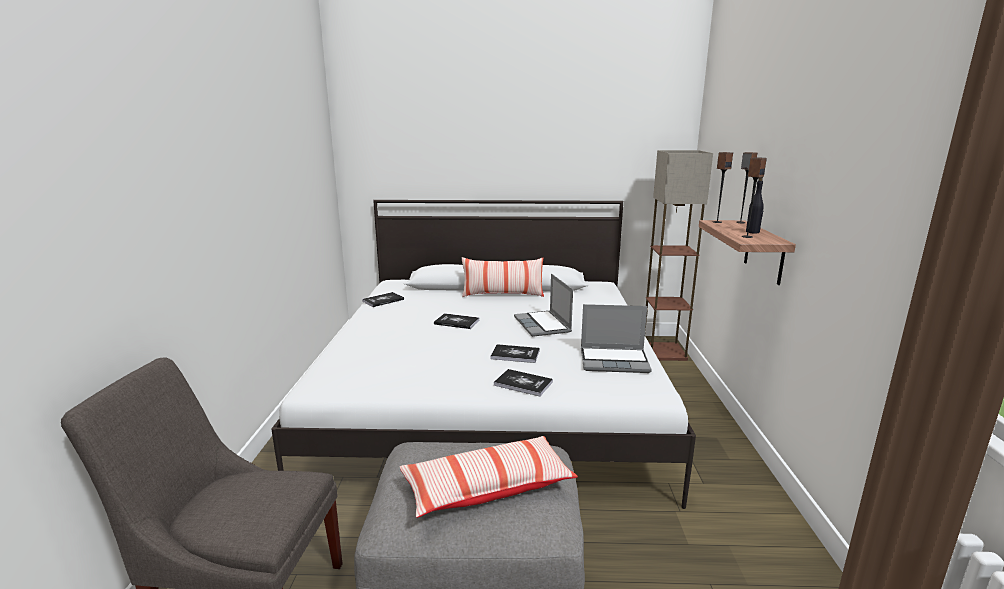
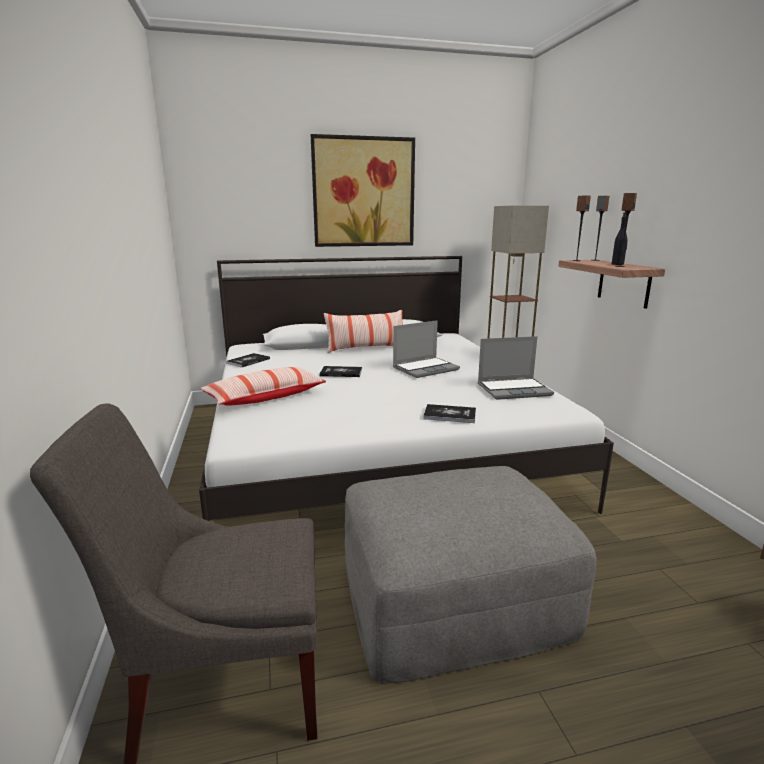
camera: 15 degrees left, 0 degrees up
pillow [400,436,578,518] -> pillow moved to [200,367,326,406]
book [491,344,540,363] -> none
laptop [514,274,573,337] -> laptop turned 90 degrees counterclockwise [393,320,460,378]
none -> picture [311,134,415,247]

